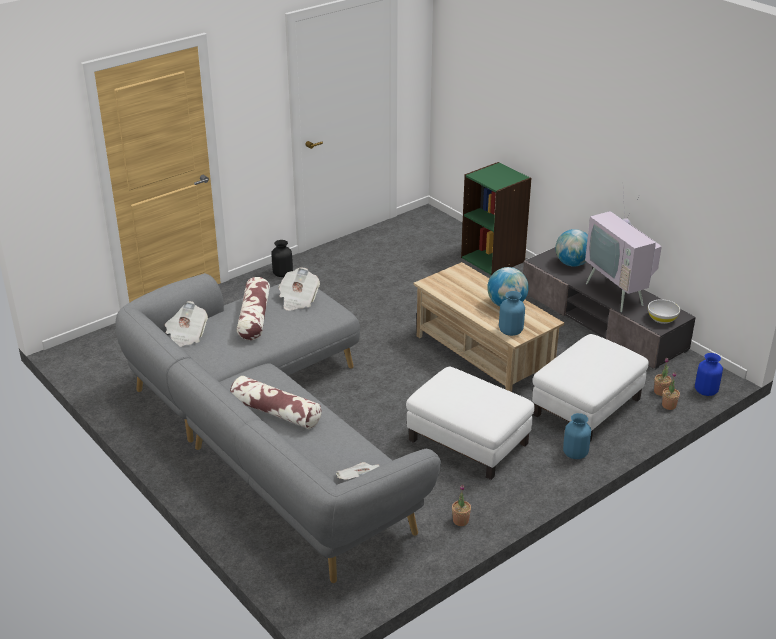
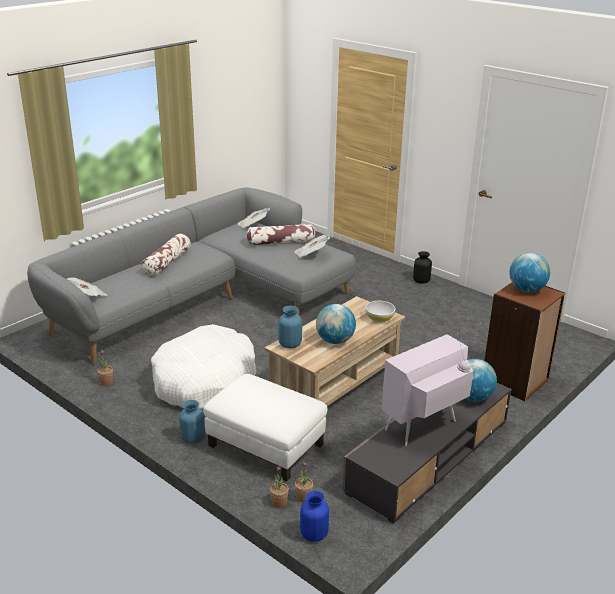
camera: 80 degrees right, 5 degrees down
white ottoman [406,367,535,480] -> white dog bed [151,324,256,409]
green bookcase [461,162,532,275] -> brown bookcase [484,283,565,401]
white bowl [648,299,680,324] -> white bowl moved to [365,301,396,323]
none -> globe [509,253,550,292]

